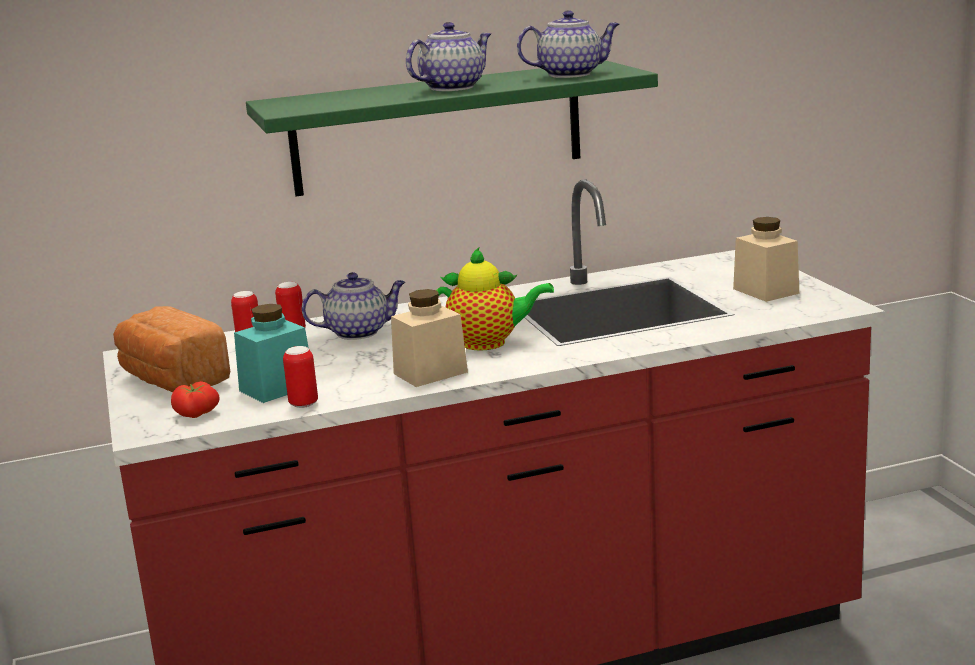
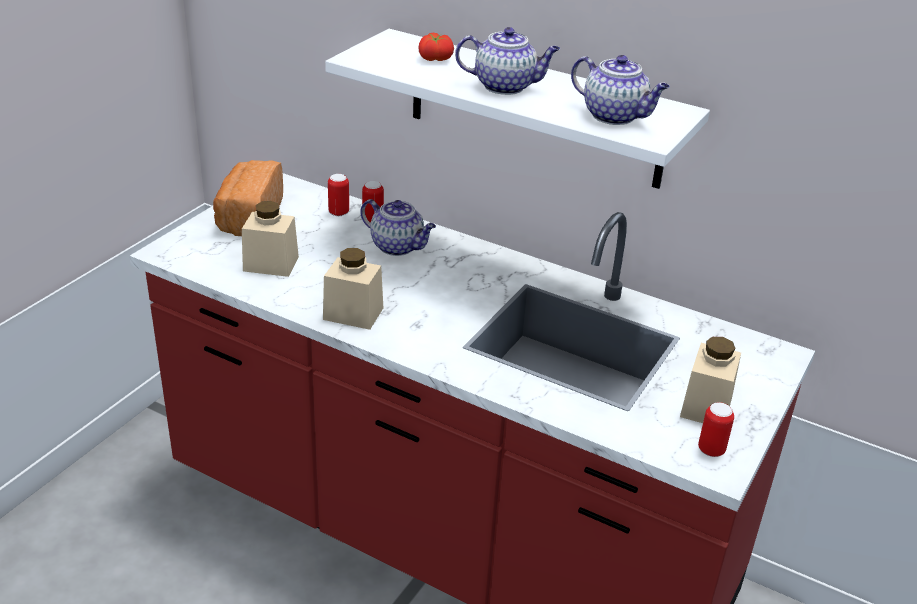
camera: 45 degrees right, 15 degrees up
tomato [171,381,220,418] -> tomato moved to [419,33,454,61]
turquoise jar [234,304,309,403] -> beige jar [242,201,299,277]
green shelf [246,61,658,196] -> white shelf [325,29,710,189]
can [283,346,318,408] -> can moved to [698,402,734,457]
teapot [437,247,554,350] -> none

